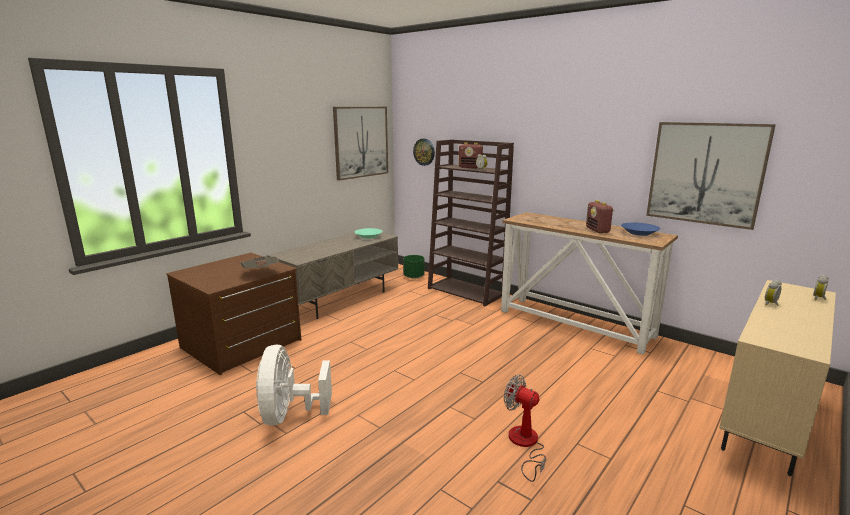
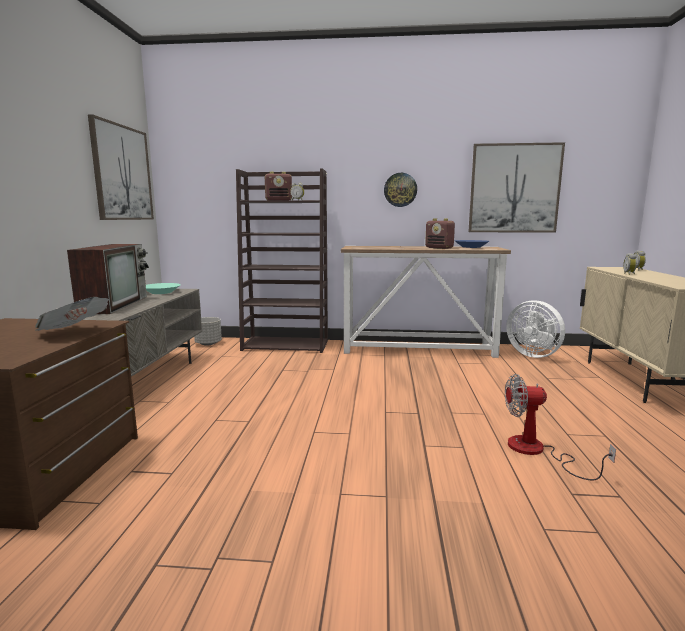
camera: 35 degrees left, 5 degrees down
white fan [256,345,332,425] -> white fan moved to [506,300,565,358]
green planter [403,255,424,279] -> grey planter [194,317,222,345]
wall clock [413,139,435,166] -> wall clock moved to [384,173,417,207]
none -> television [67,244,149,314]

